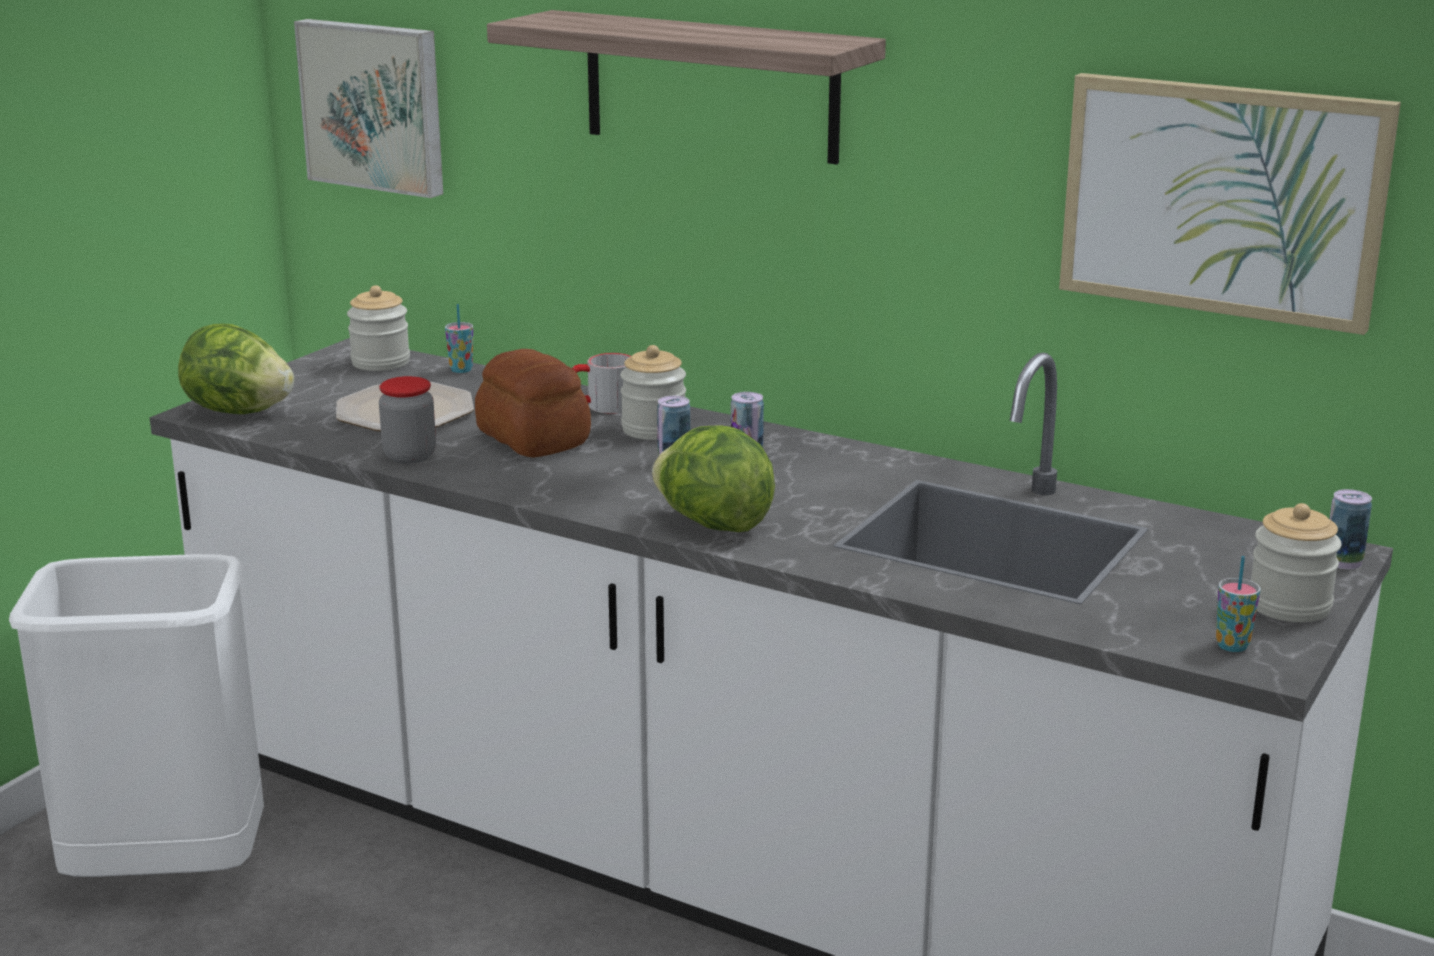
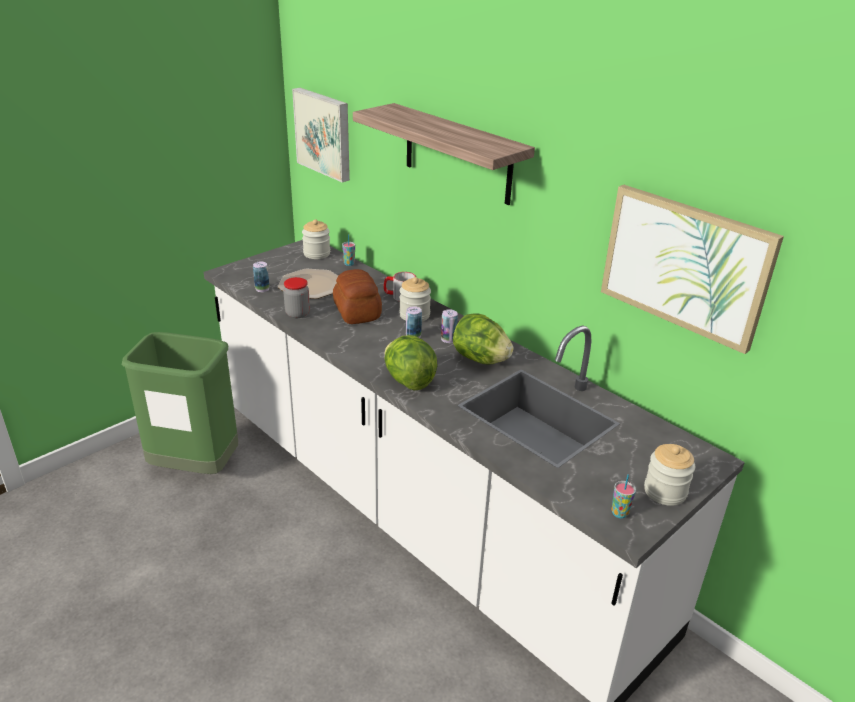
camera: 15 degrees right, 10 degrees up
white trash can [9,554,264,879] -> green trash can [122,332,238,474]
lettuce [178,324,294,414] -> lettuce moved to [453,314,513,365]
can [1330,489,1372,569] -> can moved to [253,261,269,292]

